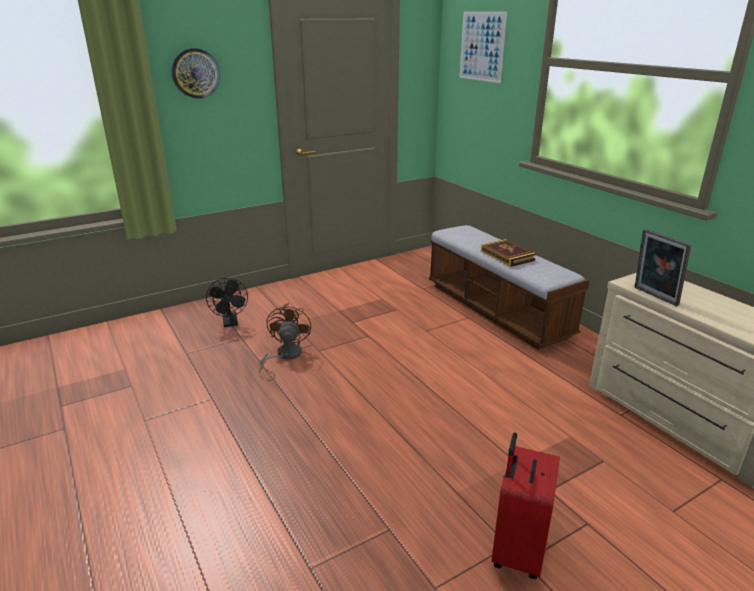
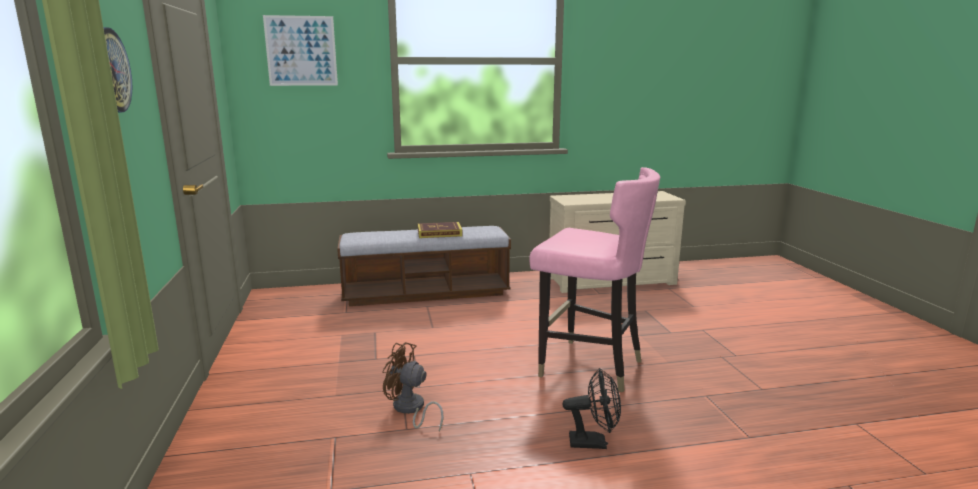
camera: 70 degrees left, 10 degrees down
black fan [206,278,248,327] -> black fan moved to [562,368,621,449]
red suitcase [491,432,560,579] -> none
picture frame [635,229,691,306] -> none
none -> pink chair [529,167,660,392]

